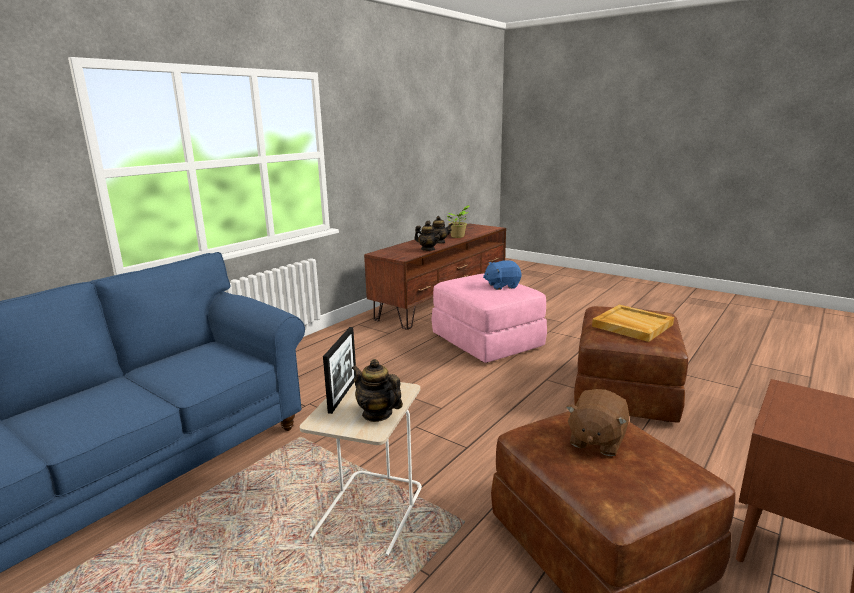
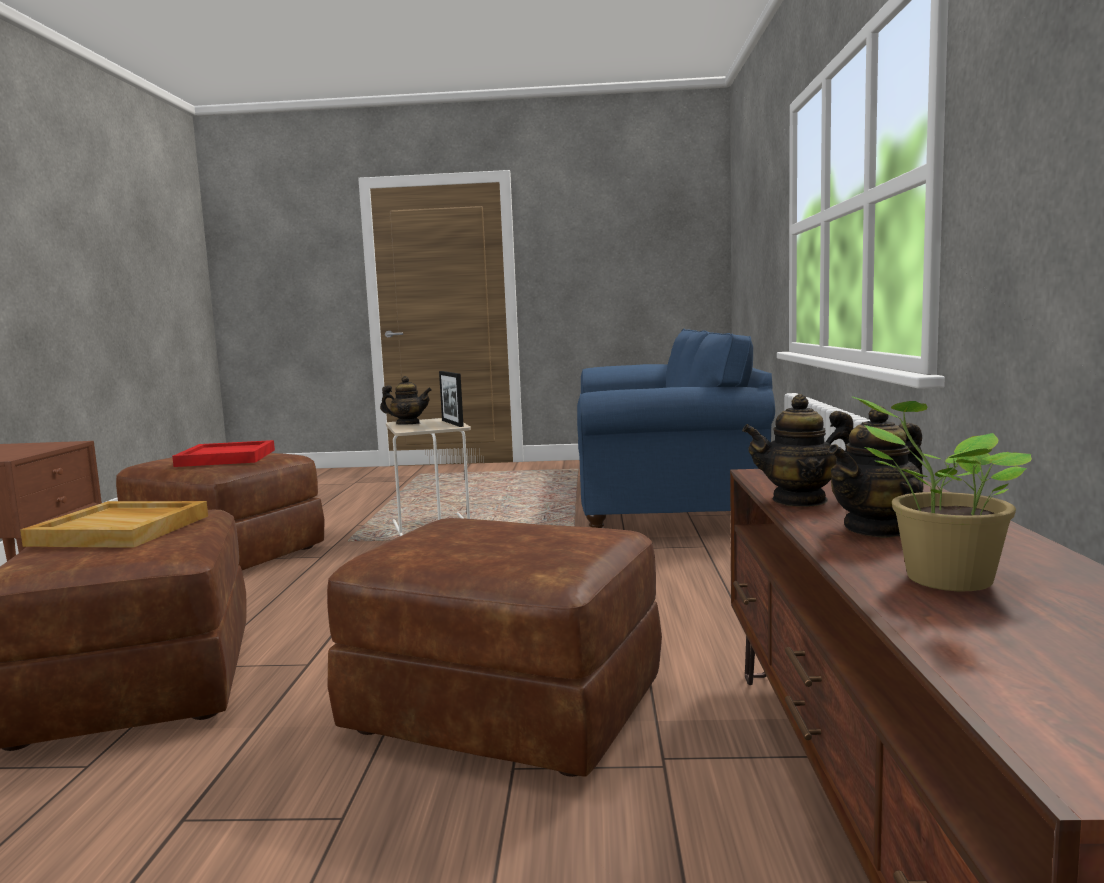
camera: 145 degrees right, 10 degrees down
pink ottoman [431,273,547,363] -> brown ottoman [327,518,662,777]
blue plush toy [483,260,522,290] -> none
brown plush toy [566,389,629,456] -> red tray [172,440,275,467]

